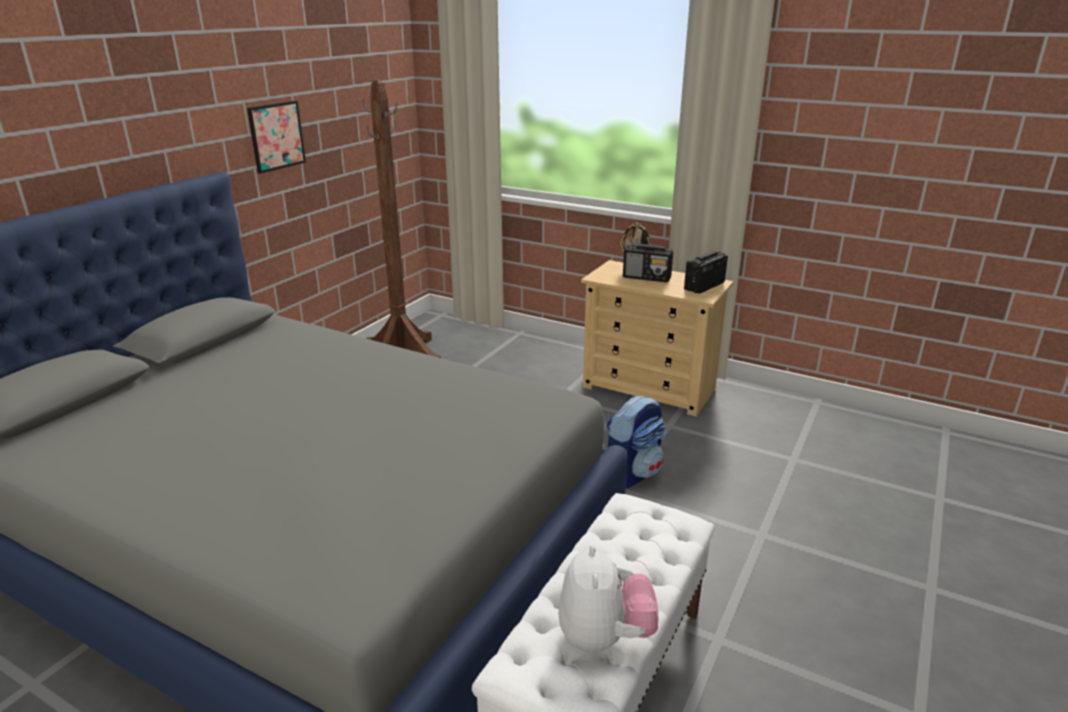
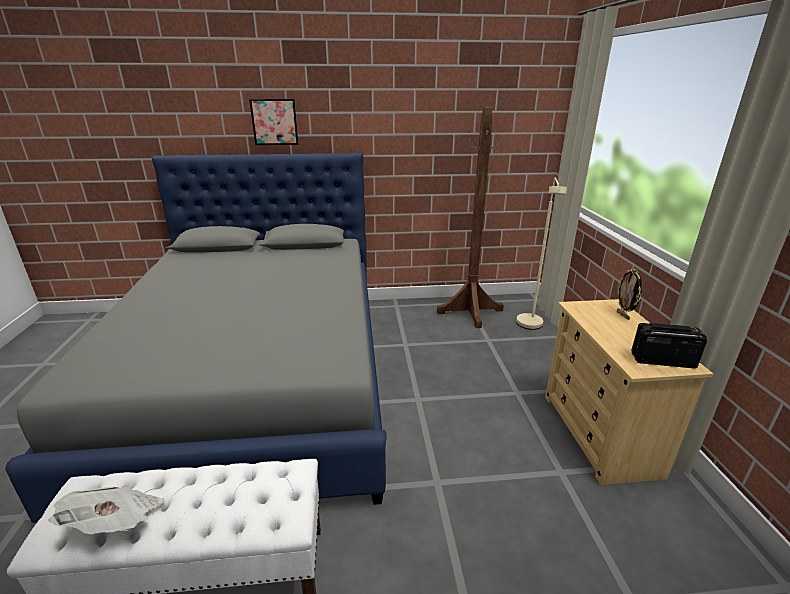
camera: 55 degrees right, 0 degrees up
picture [247,101,306,174] -> picture moved to [249,99,298,145]
plush toy [558,545,658,652] -> newspaper [48,485,164,534]
backpack [606,396,666,489] -> none
radio [623,244,673,282] -> none
none -> beige floor lamp [516,177,567,330]

